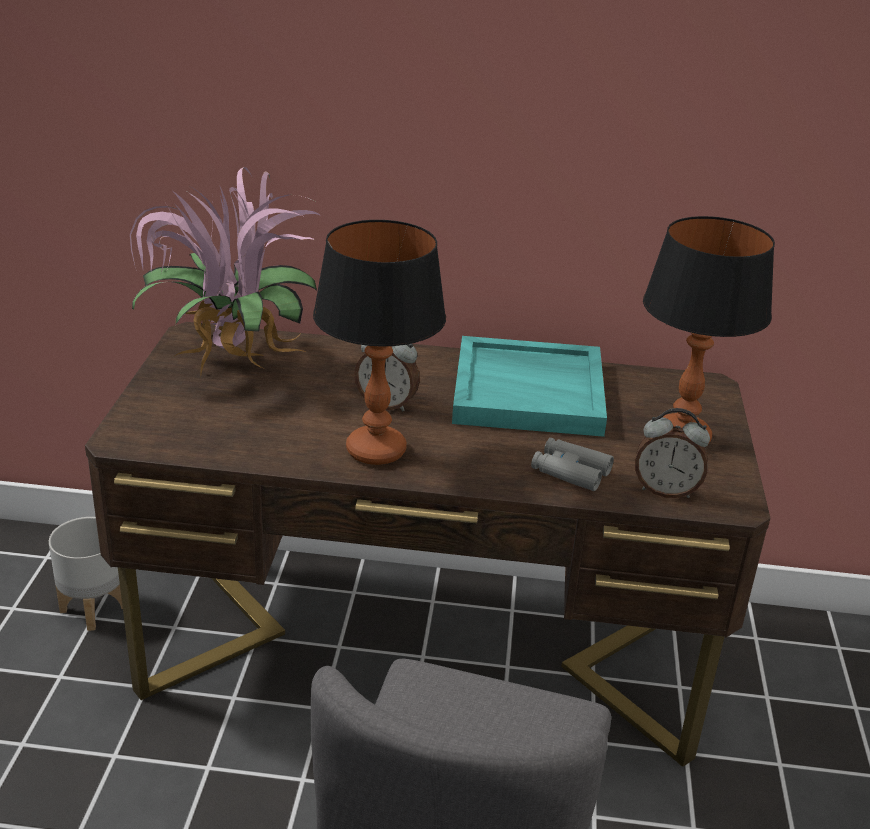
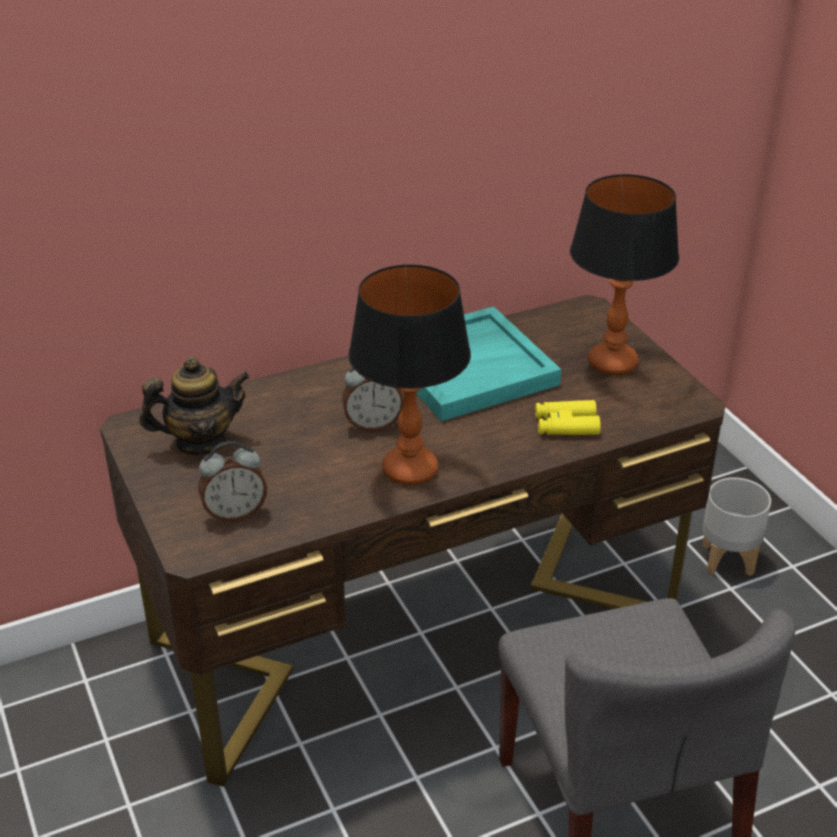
camera: 30 degrees left, 5 degrees up
grey planter [49,517,123,631] -> grey planter moved to [702,477,771,576]
potted plant [130,167,322,374] -> teapot [139,357,250,456]
grey binoculars [531,438,614,491] -> yellow binoculars [535,400,600,435]
alarm clock [635,408,710,498] -> alarm clock moved to [198,441,267,522]

